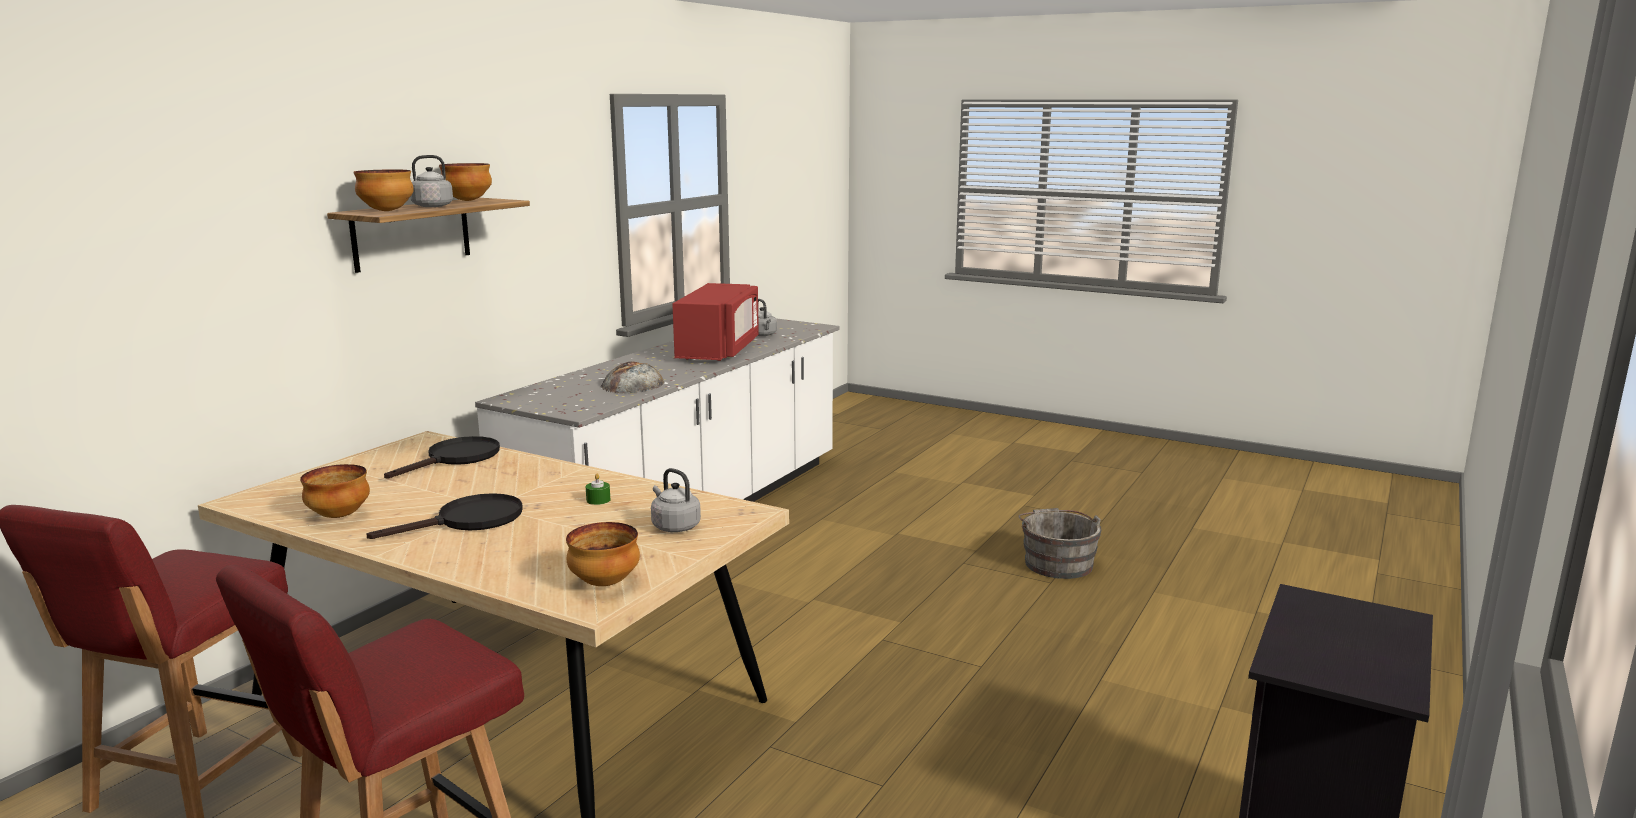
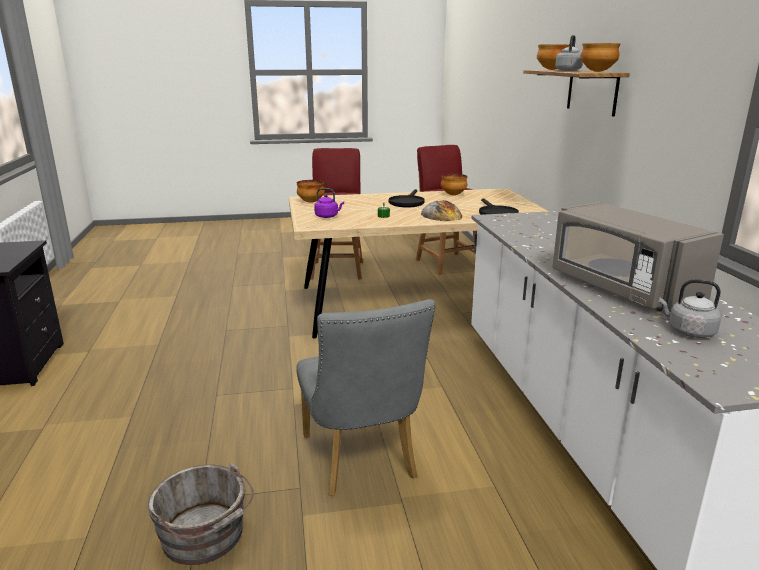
camera: 140 degrees right, 5 degrees up
bread [601,362,664,394] -> bread moved to [421,200,462,221]
grey kettle [651,468,701,532] -> purple kettle [314,188,344,218]
red microwave [672,283,759,361] -> grey microwave [553,202,724,312]
none -> grey chair [296,299,435,496]

